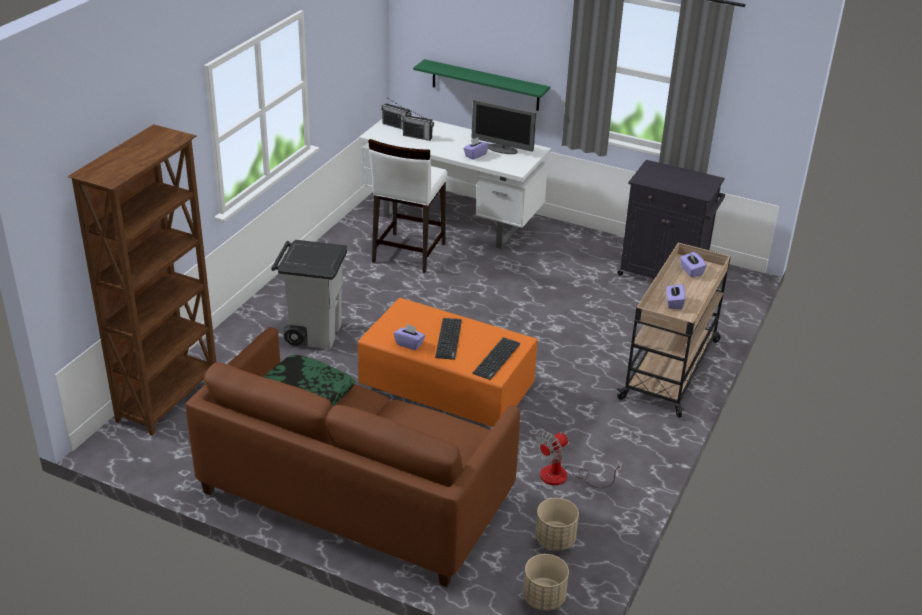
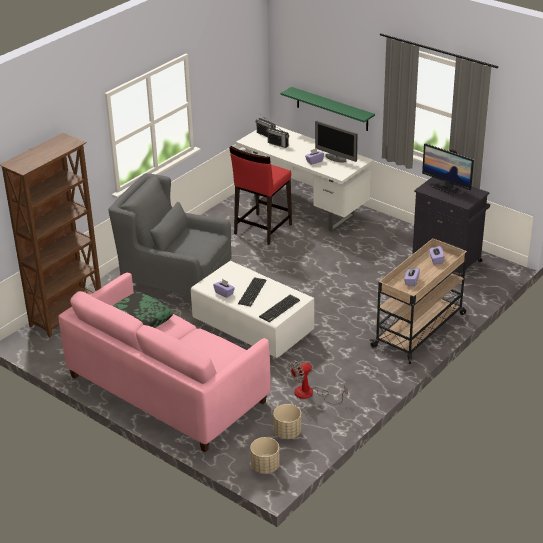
camera: 15 degrees right, 0 degrees up
brown sofa [185,327,520,587] -> pink sofa [58,272,271,452]
grey trash can [272,240,347,349] -> grey armchair [108,173,232,296]
orange coffee table [358,298,538,427] -> white coffee table [191,261,314,358]
white stool [368,139,447,273] -> red stool [229,146,292,245]
none -> monitor [422,143,474,195]

